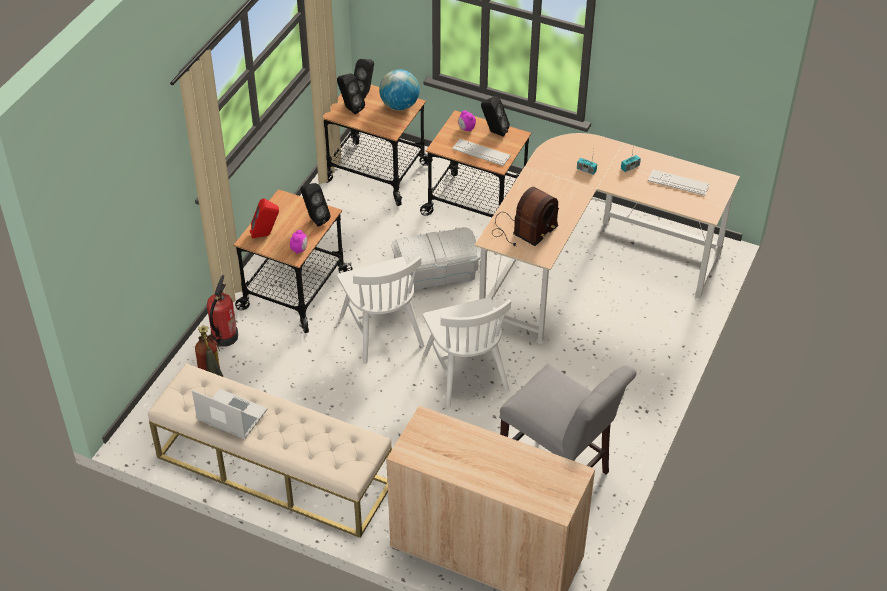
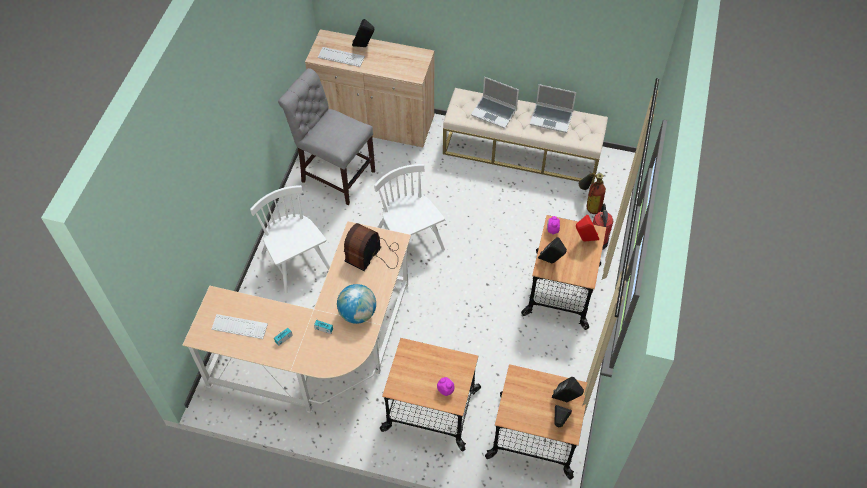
camera: 170 degrees right, 10 degrees up
white chair [337,256,425,364] -> white chair moved to [250,185,330,293]
globe [379,69,420,110] -> globe moved to [337,284,376,324]
white storage box [392,227,481,291] -> none
keyboard [452,139,511,166] -> keyboard moved to [318,47,365,67]
black speaker [481,96,510,137] -> black speaker moved to [352,19,374,47]
none -> laptop [471,77,519,129]

